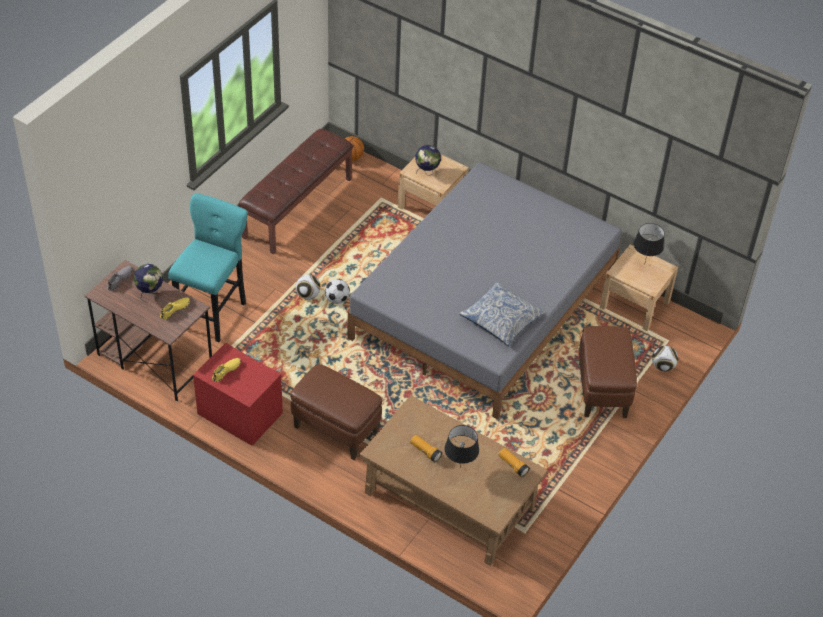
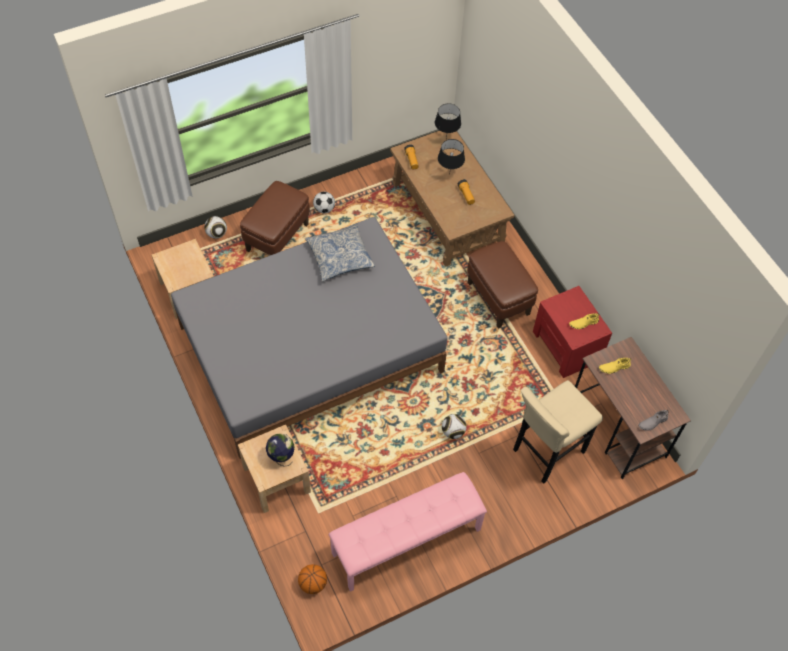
camera: 150 degrees left, 10 degrees up
globe [134,264,163,303] -> none
turquoise stool [168,193,248,342] -> beige stool [513,380,603,484]
brown bench [238,129,354,254] -> pink bench [329,472,487,592]
football [325,279,350,304] -> football moved to [313,192,335,213]
black table lamp [634,223,664,262] -> black table lamp moved to [435,104,461,140]

